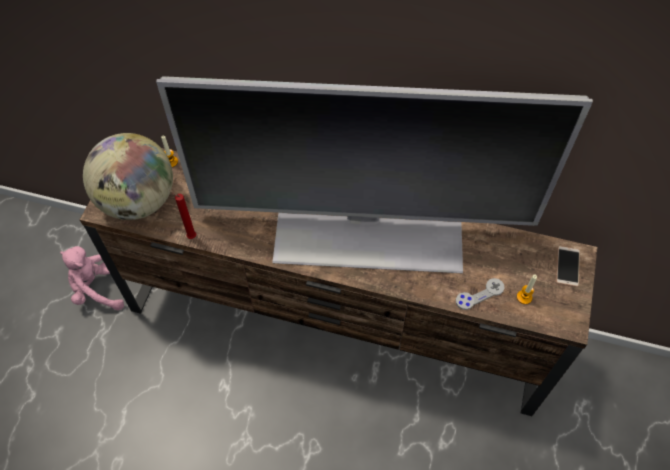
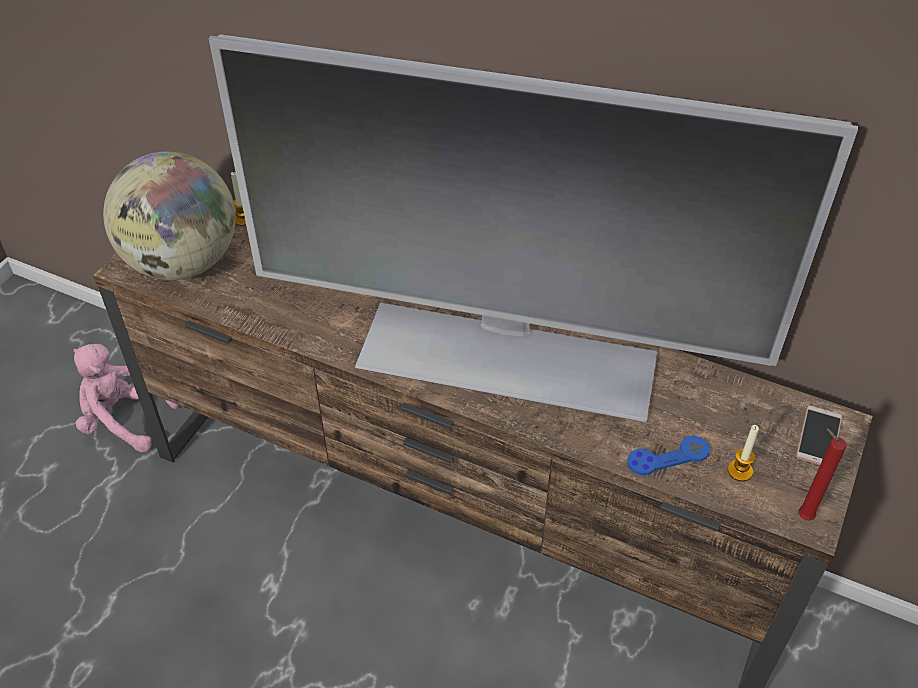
camera: 10 degrees right, 10 degrees down
red candle [169,190,196,239] -> red candle moved to [798,429,847,521]
grey game controller [456,278,505,310] -> blue game controller [627,436,710,475]

